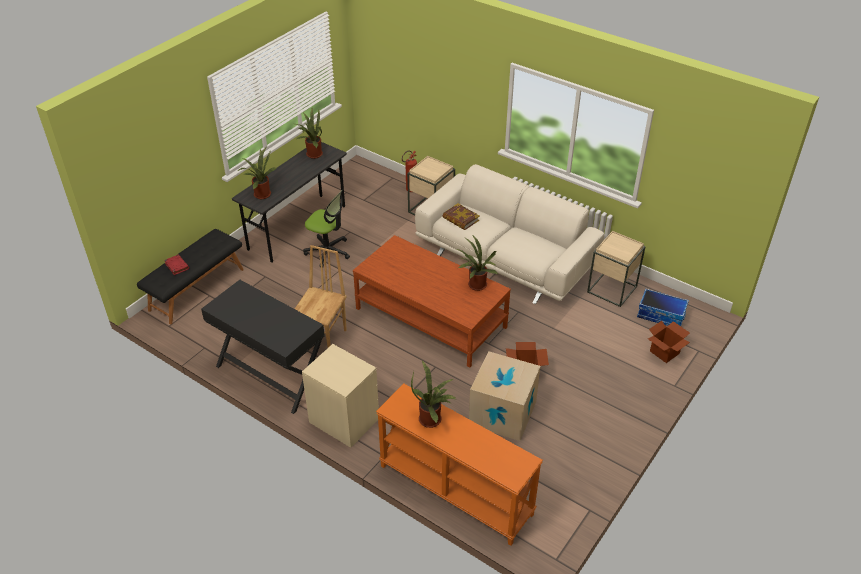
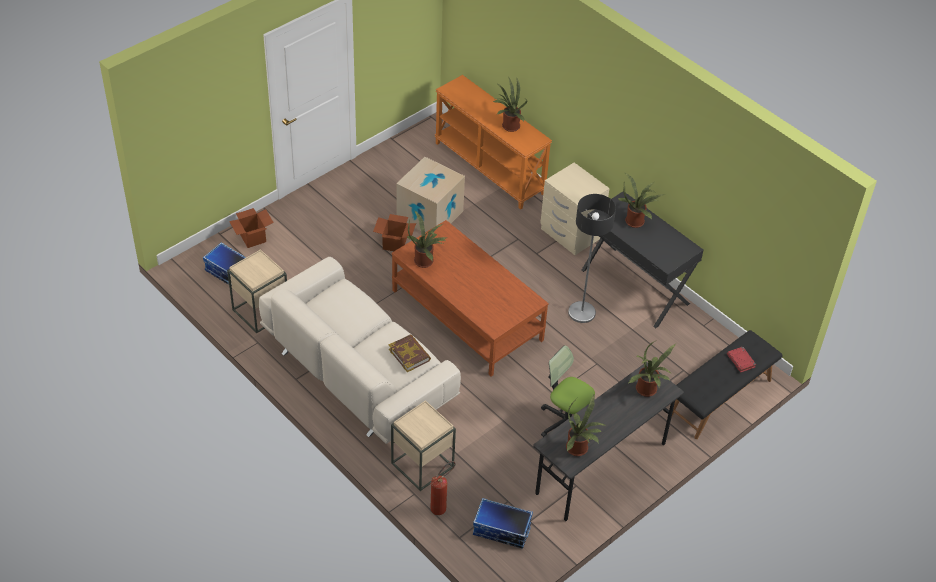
camera: 170 degrees left, 5 degrees up
brown chair [295,245,347,348] -> floor lamp [568,194,616,323]
none -> storage box [473,498,533,549]
none -> potted plant [618,172,665,228]

